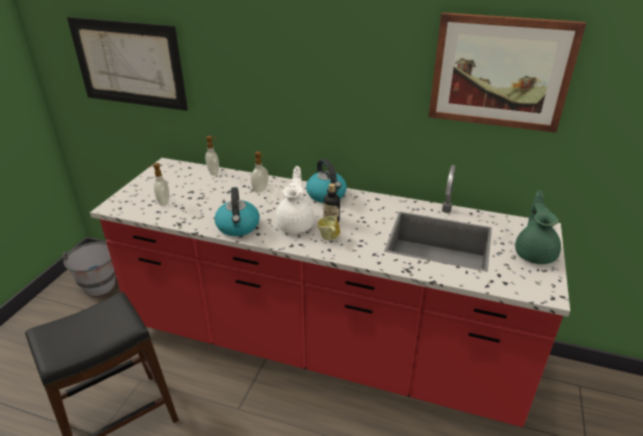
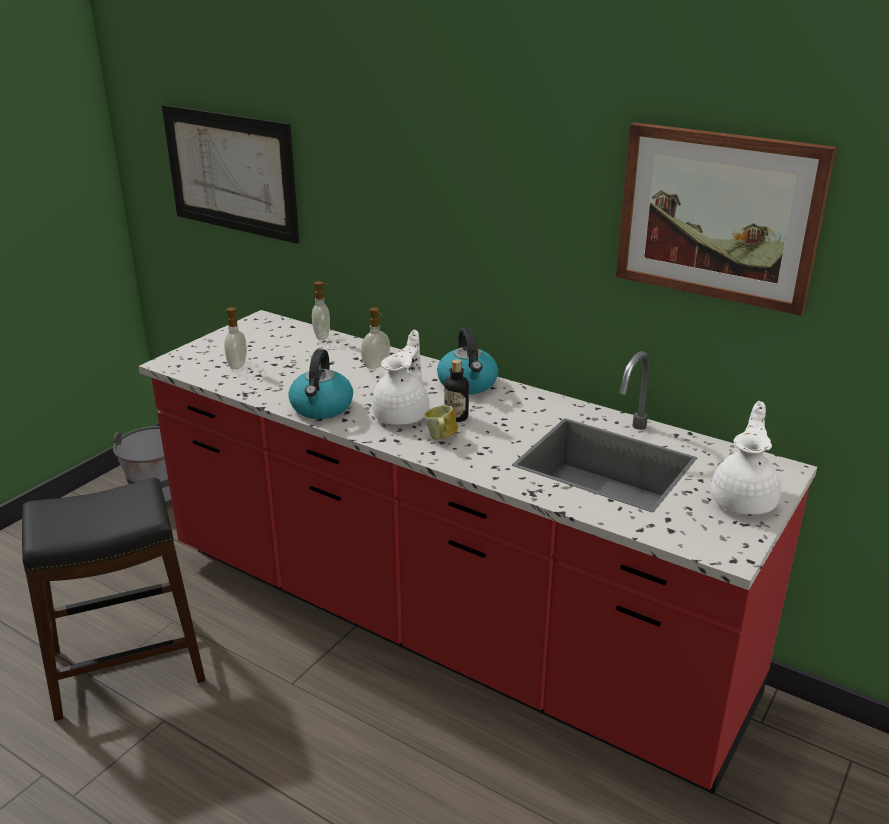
camera: 15 degrees right, 5 degrees down
green teapot [515,190,561,264] -> white teapot [711,401,781,515]

